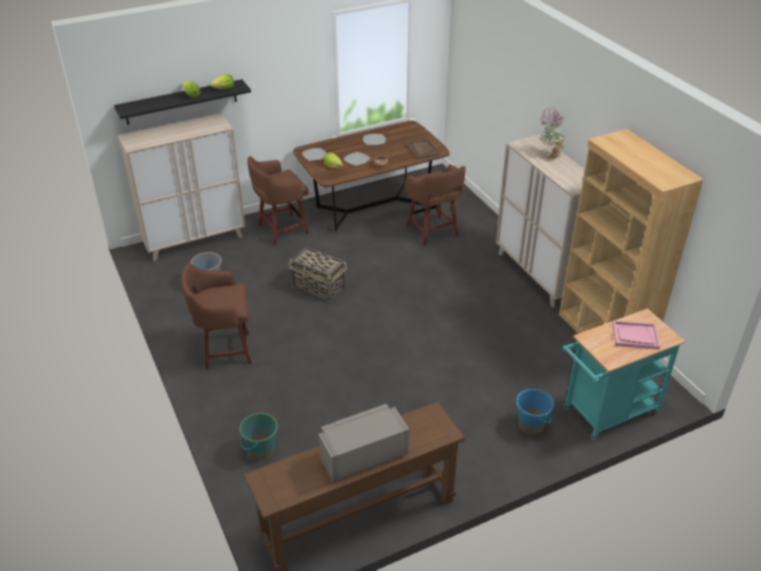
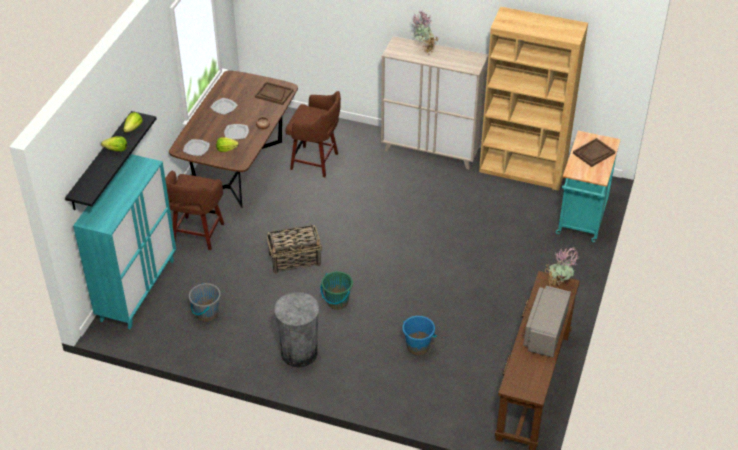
camera: 45 degrees left, 5 degrees up
beige cabinet [118,113,245,261] -> turquoise cabinet [73,154,176,329]
brown stool [181,263,252,370] -> grey trash can [274,292,319,367]
green bucket [239,412,278,460] -> green bucket moved to [321,271,353,310]
blue bucket [516,388,554,435] -> blue bucket moved to [402,316,437,355]
pink tray [612,321,660,350] -> brown tray [573,138,615,167]
none -> potted plant [545,247,578,288]

